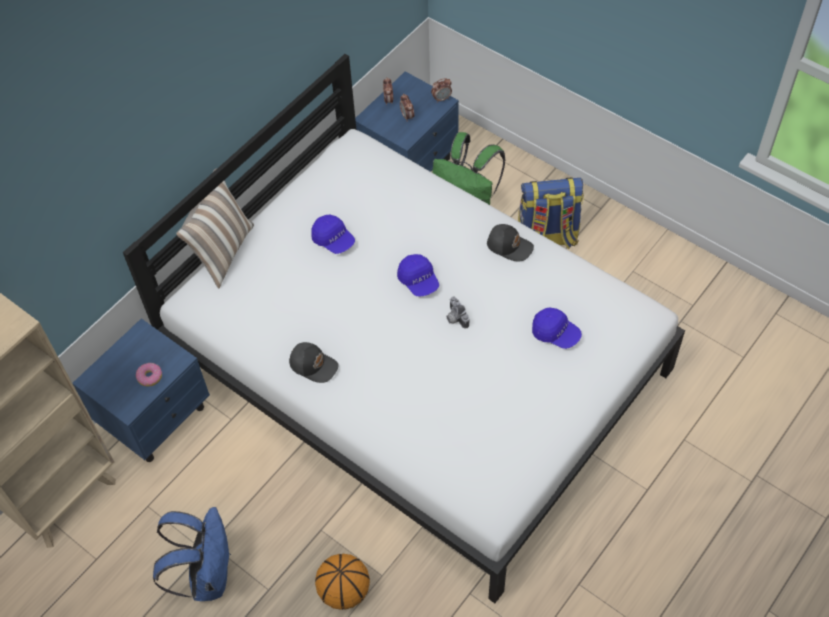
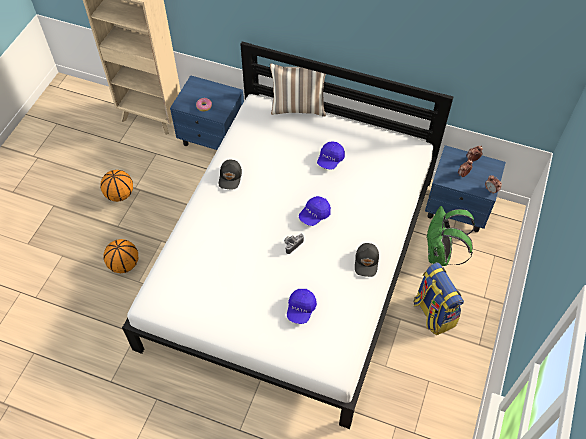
camera: 70 degrees right, 0 degrees up
blue backpack [153,507,231,601] -> basketball [100,170,133,202]

